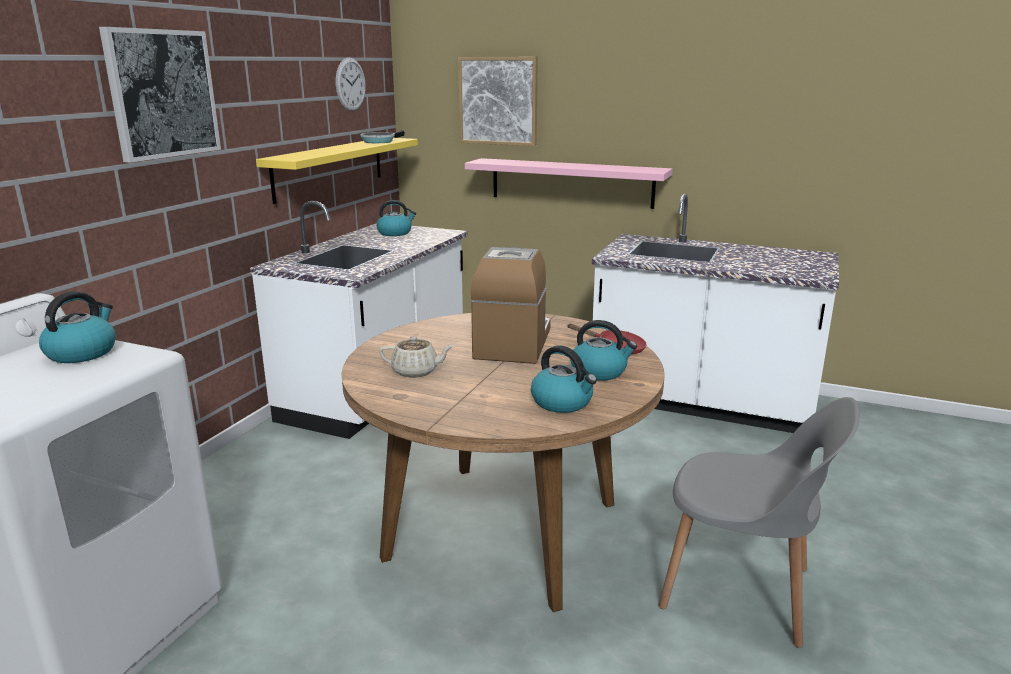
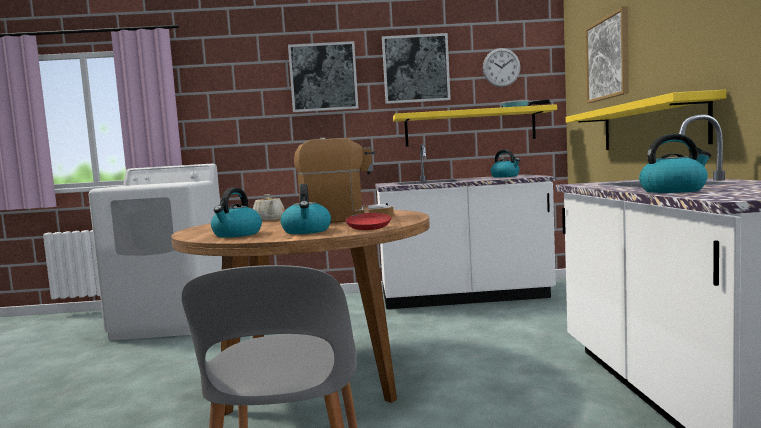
camera: 65 degrees right, 15 degrees down
kettle [39,291,116,363] -> kettle moved to [639,134,712,193]
pink shelf [465,158,672,209] -> yellow shelf [566,90,726,150]
none -> picture [382,33,451,104]

